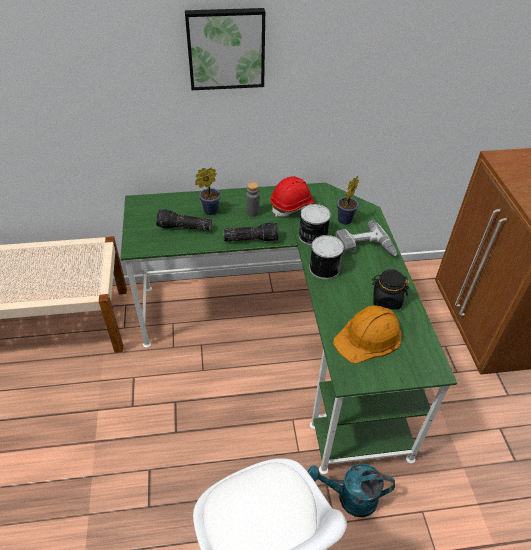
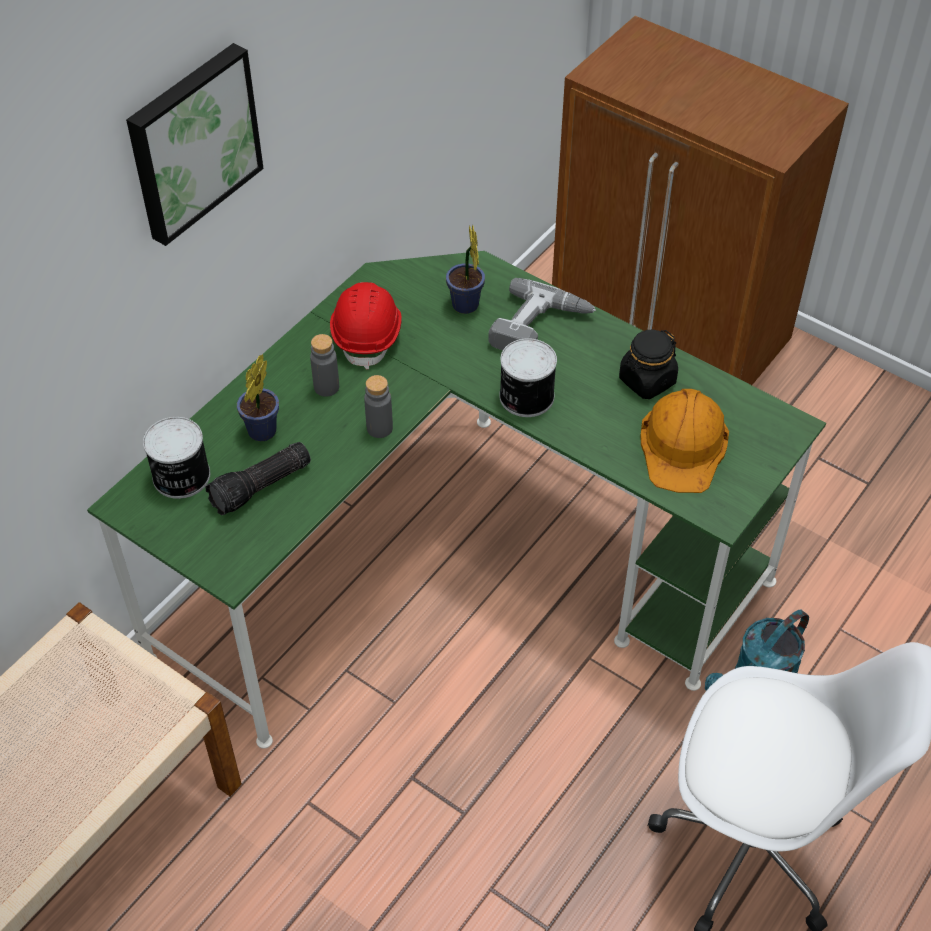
camera: 45 degrees left, 5 degrees up
flashlight [224,222,279,242] -> grey bottle [364,375,393,438]
can [299,204,331,246] -> can moved to [143,417,210,499]

